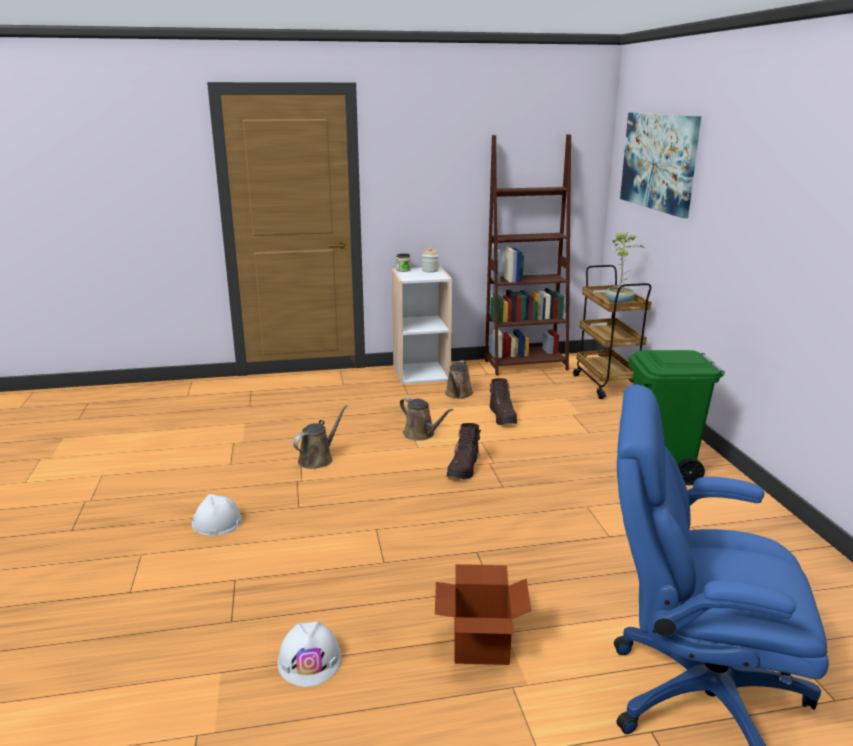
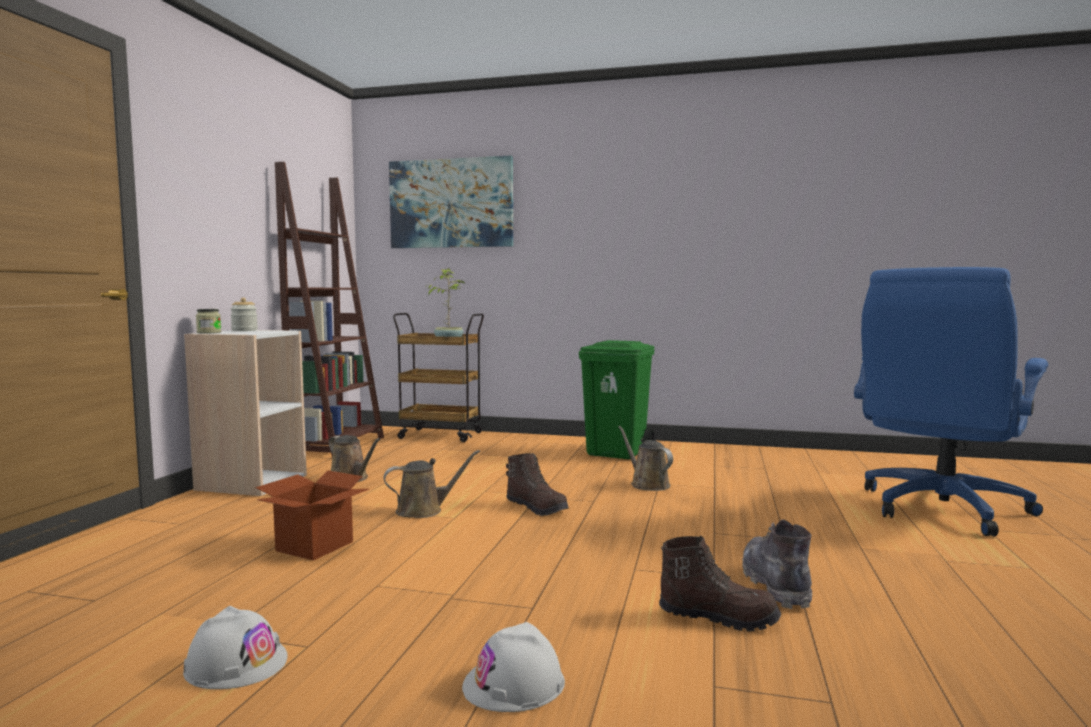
camera: 65 degrees left, 15 degrees down
white hard hat [277,621,342,687] -> white hard hat moved to [183,606,288,689]
brown watering can [293,405,348,469] -> brown watering can moved to [618,426,673,491]
cardboard box [435,564,531,665] -> cardboard box moved to [256,470,369,561]
brown boot [490,378,517,425] -> brown boot moved to [659,535,781,632]
none -> grey boot [742,520,812,609]

